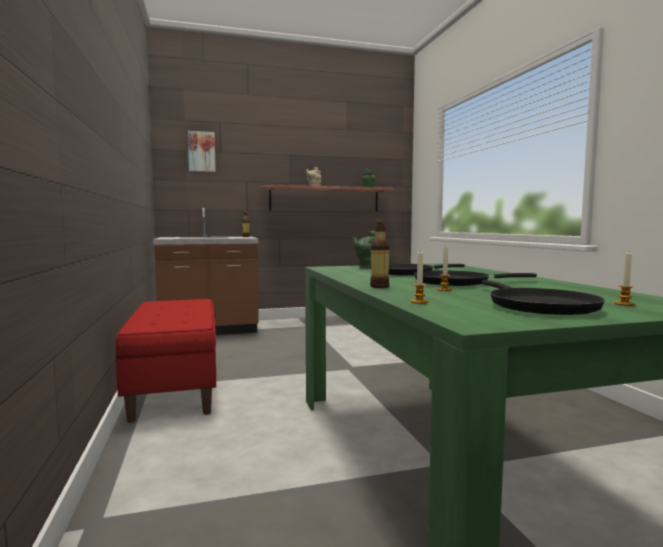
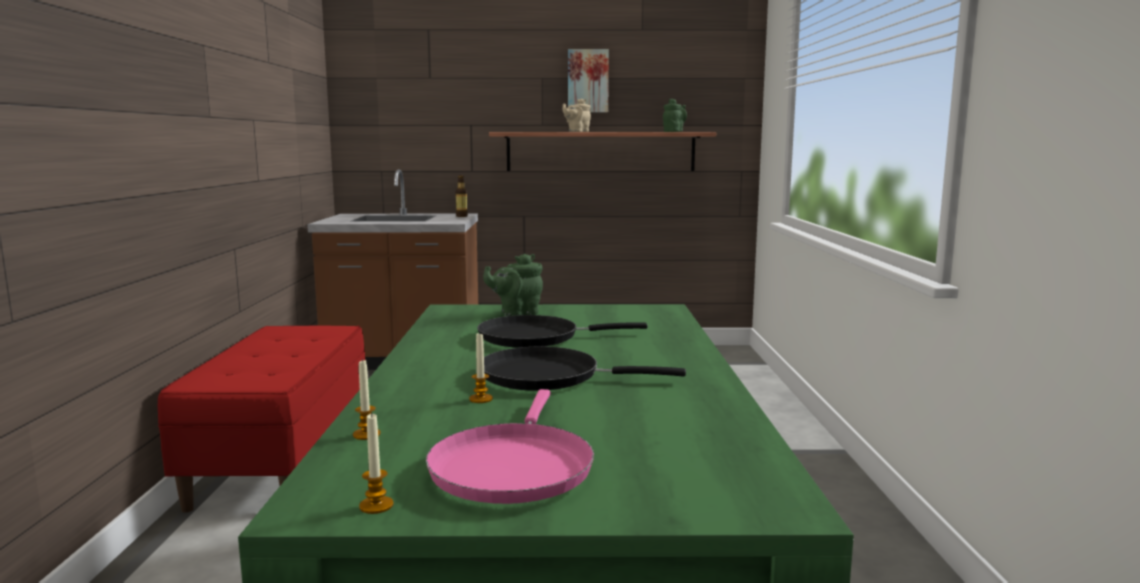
camera: 15 degrees right, 5 degrees up
picture [188,131,216,172] -> picture moved to [568,49,609,112]
bottle [370,219,389,288] -> none
black frying pan [482,280,605,315] -> pink frying pan [426,389,594,504]
candle [614,251,636,306] -> candle moved to [359,412,393,514]

